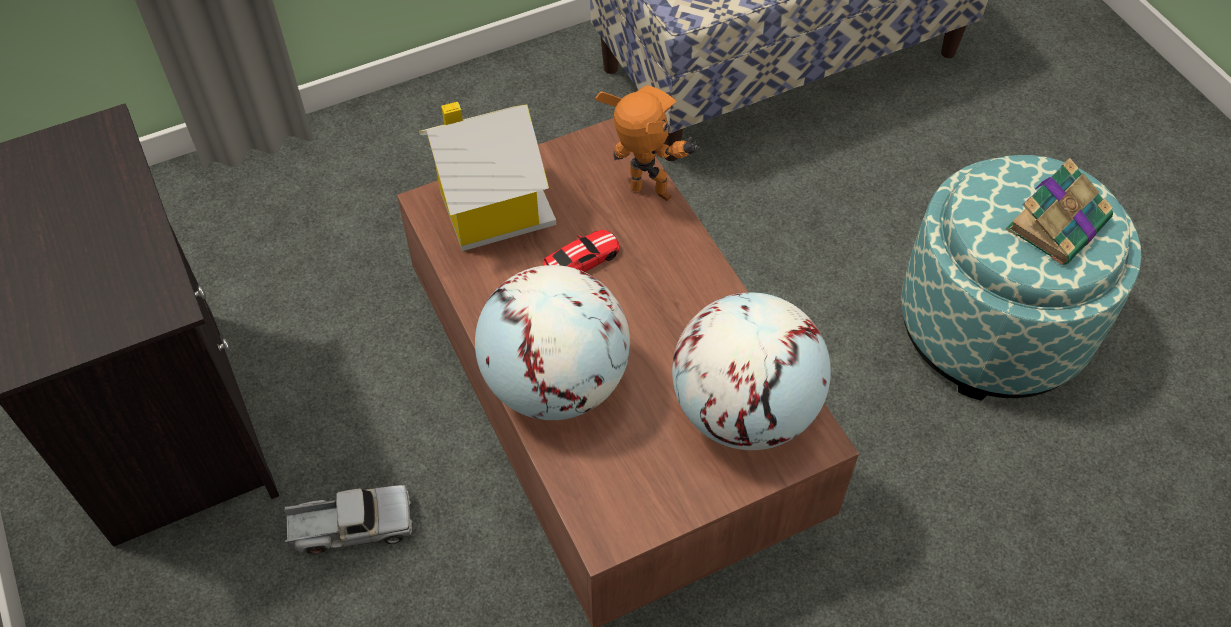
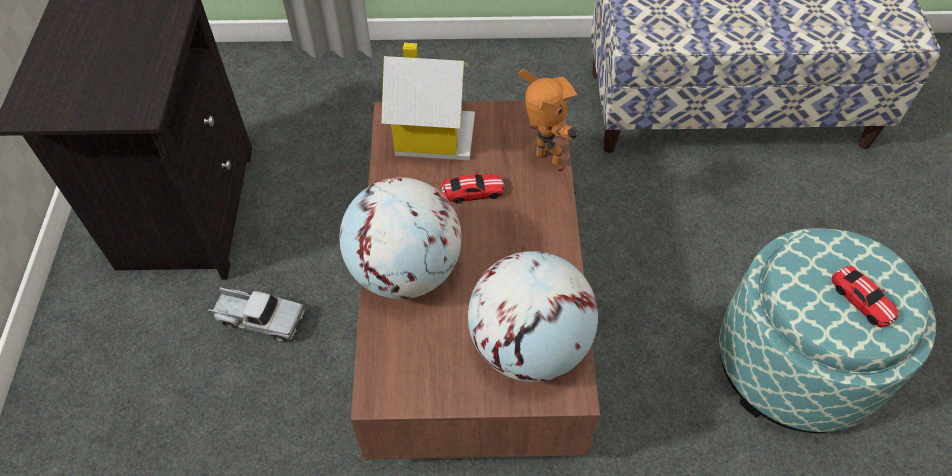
camera: 25 degrees right, 0 degrees up
book [1006,158,1113,265] -> toy car [832,265,898,327]

